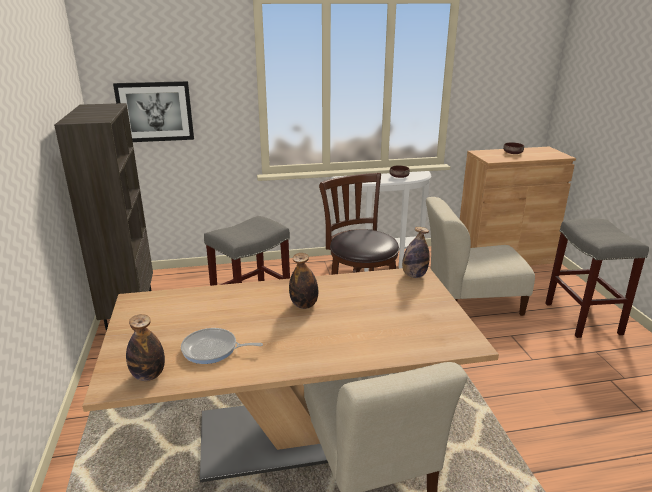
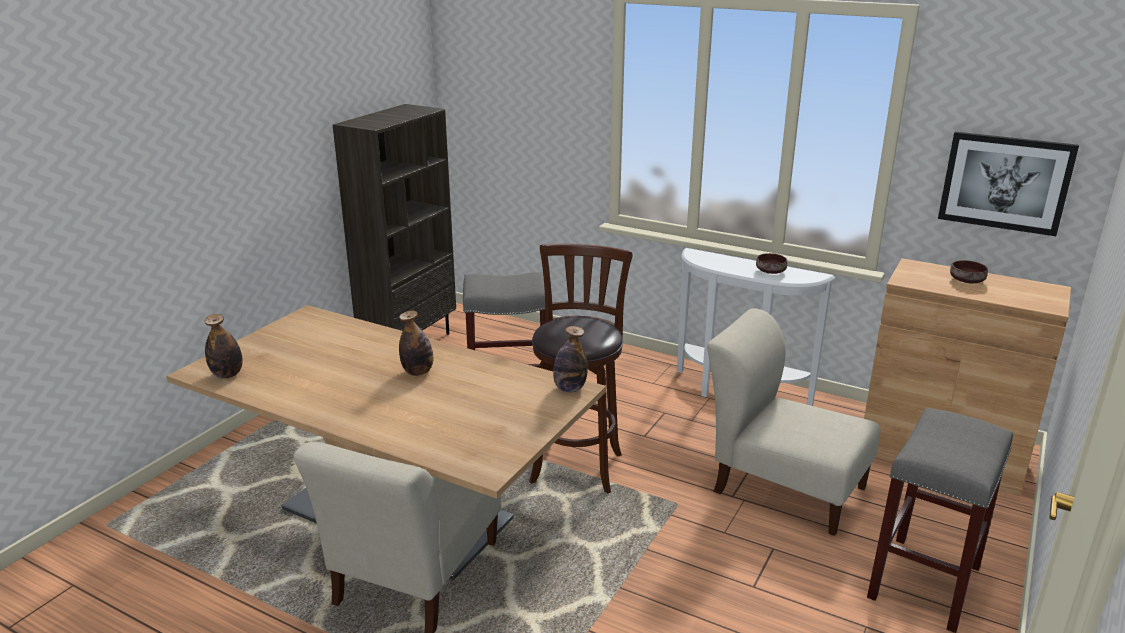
camera: 40 degrees right, 0 degrees up
picture [113,81,194,142] -> picture moved to [938,132,1079,236]
frying pan [181,328,263,364] -> none

